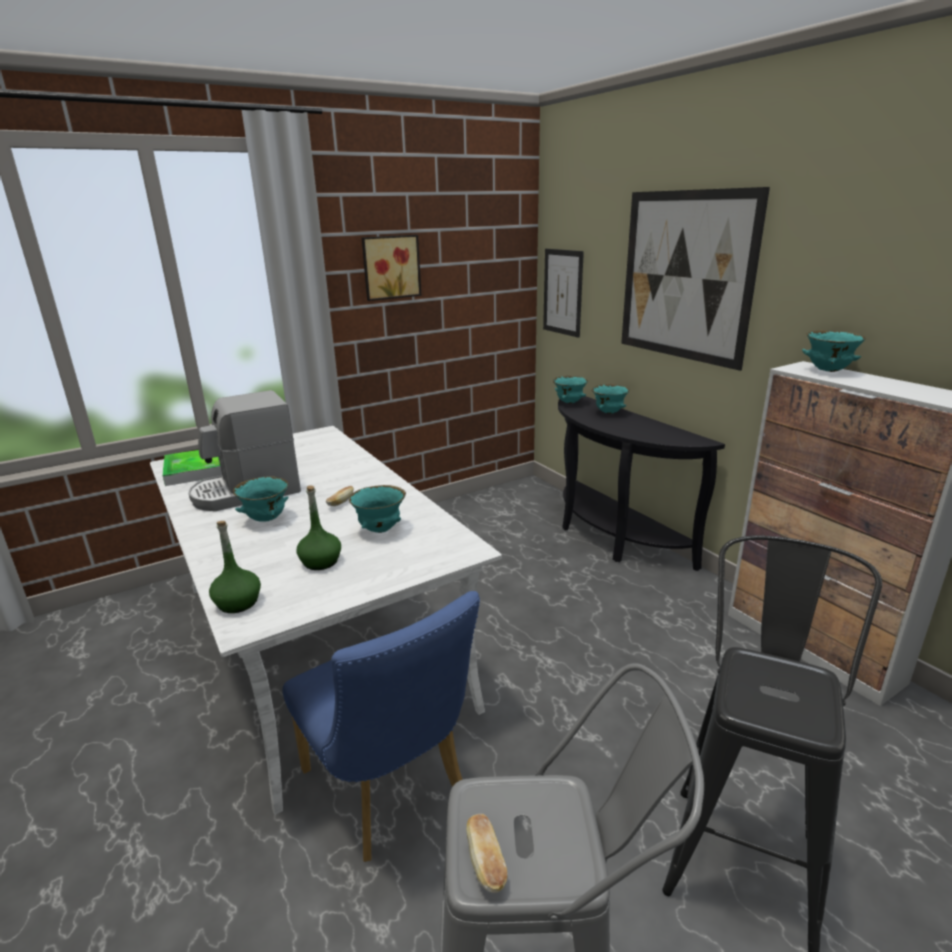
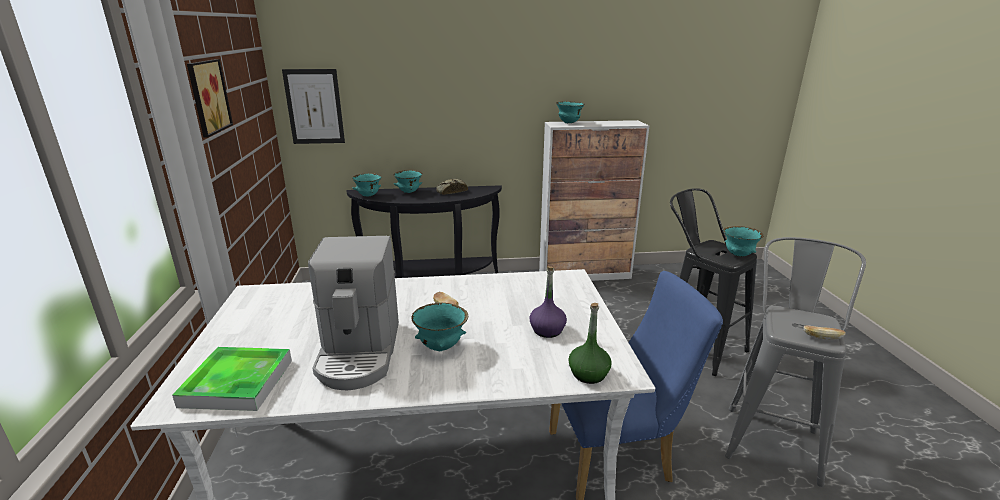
camera: 65 degrees left, 0 degrees up
green bottle [296,485,341,570] -> purple bottle [529,266,567,338]
turquoise bowl [349,485,406,533] -> turquoise bowl moved to [724,226,764,257]
picture [621,187,770,371] -> none
none -> bread [436,178,468,195]

